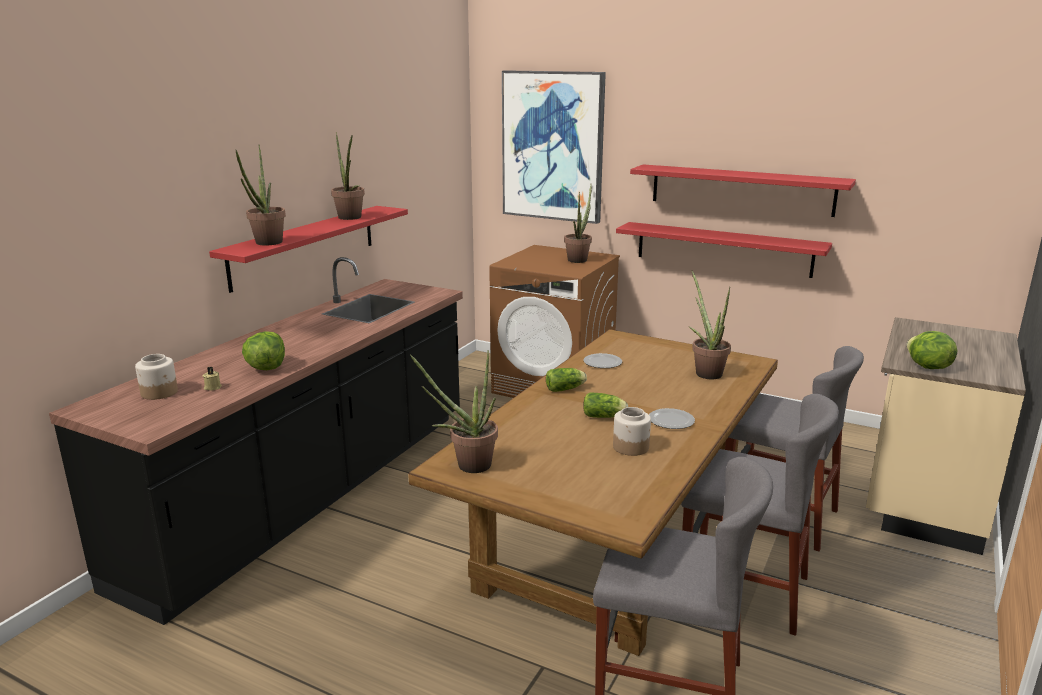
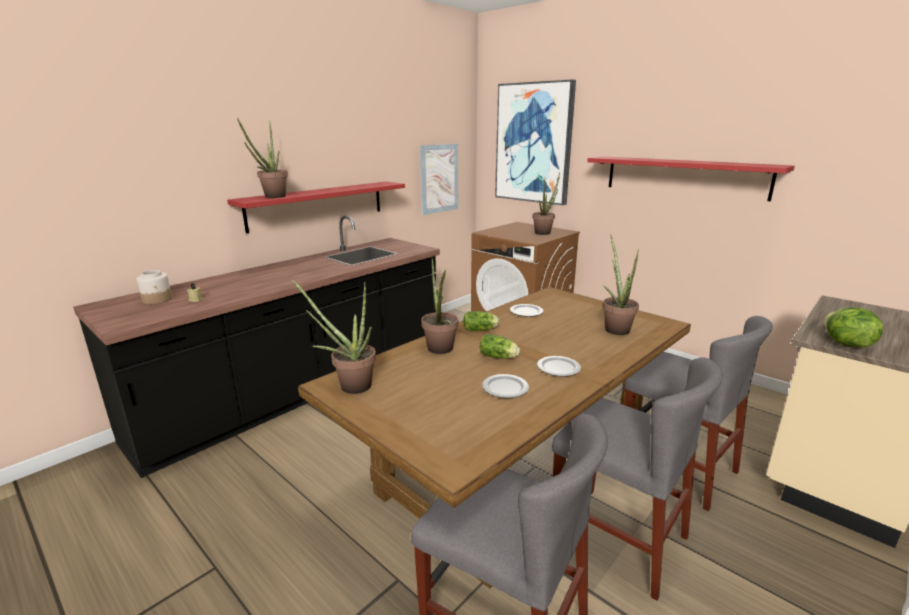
camera: 15 degrees right, 0 degrees up
lettuce [242,331,285,370] -> none
potted plant [331,132,365,220] -> potted plant moved to [421,256,459,354]
jar [613,407,651,456] -> plate [482,374,529,398]
red shelf [616,222,832,278] -> none
none -> picture [420,144,458,215]

